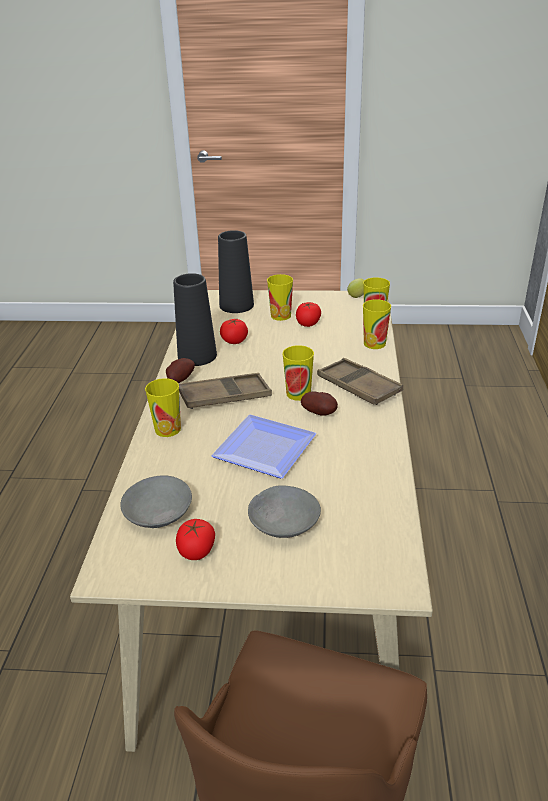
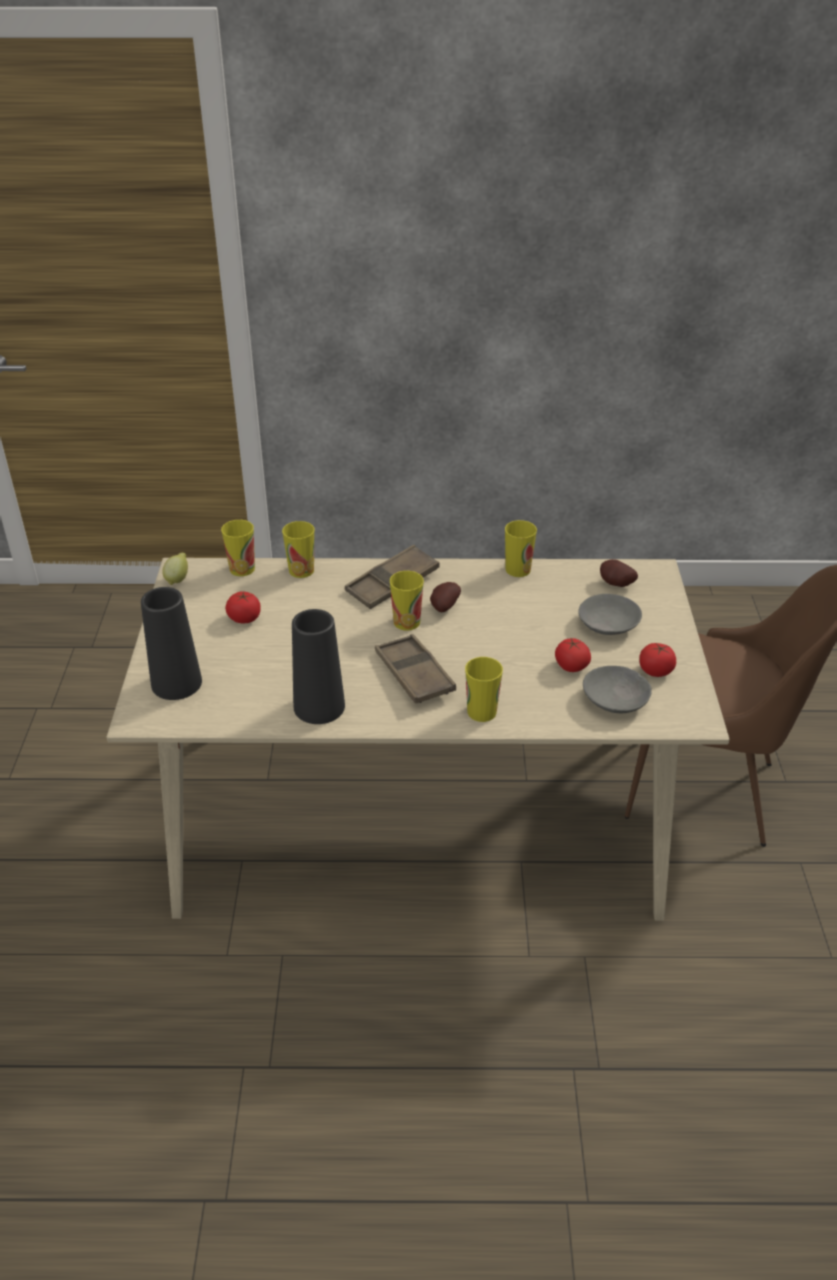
camera: 95 degrees left, 5 degrees up
potato [166,358,195,383] -> potato moved to [600,559,638,587]
plate [211,414,317,479] -> none
tomato [220,319,248,344] -> tomato moved to [555,638,591,672]
cup [267,274,293,321] -> cup moved to [505,520,537,577]

